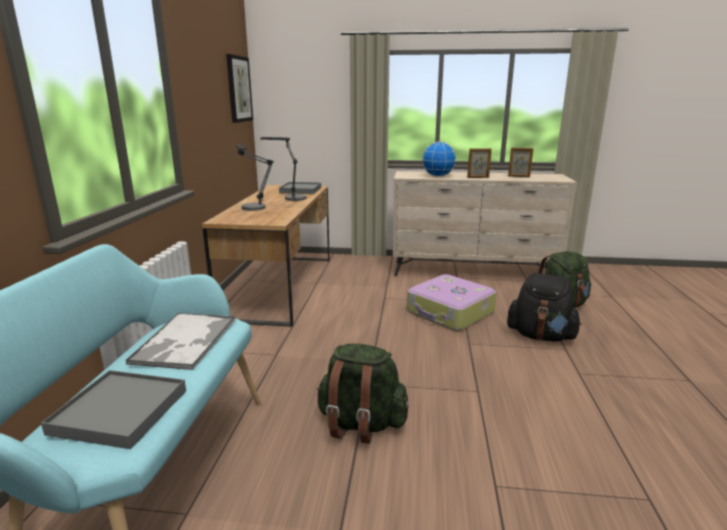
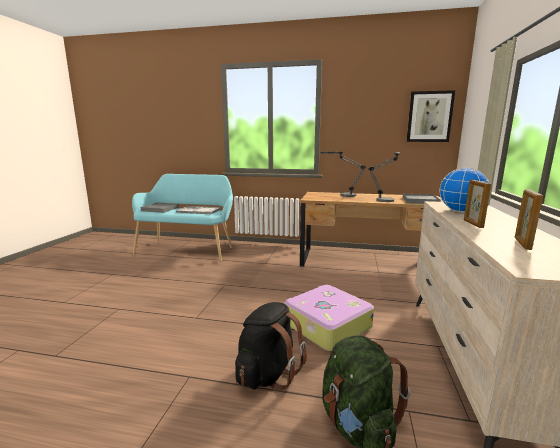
camera: 95 degrees right, 5 degrees down
green backpack [317,344,409,444] -> none

